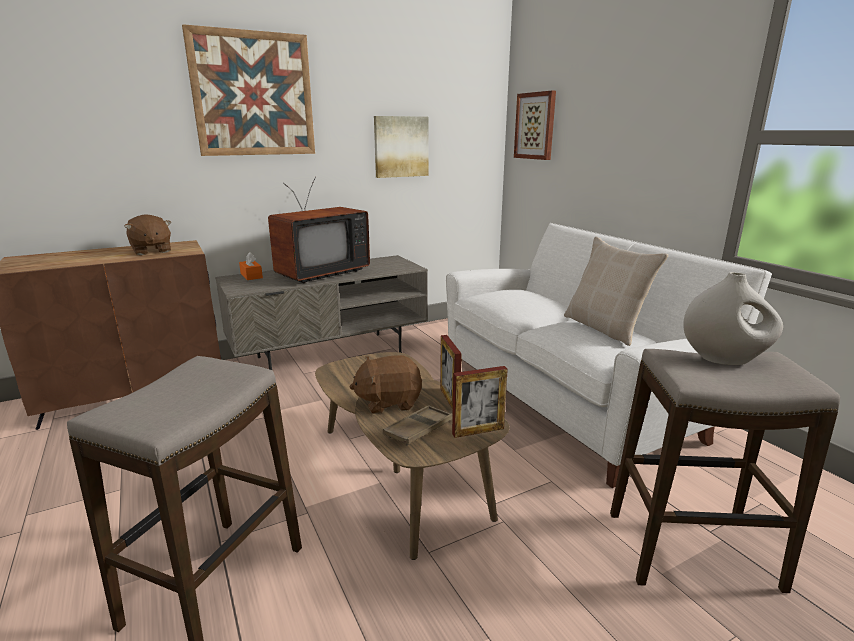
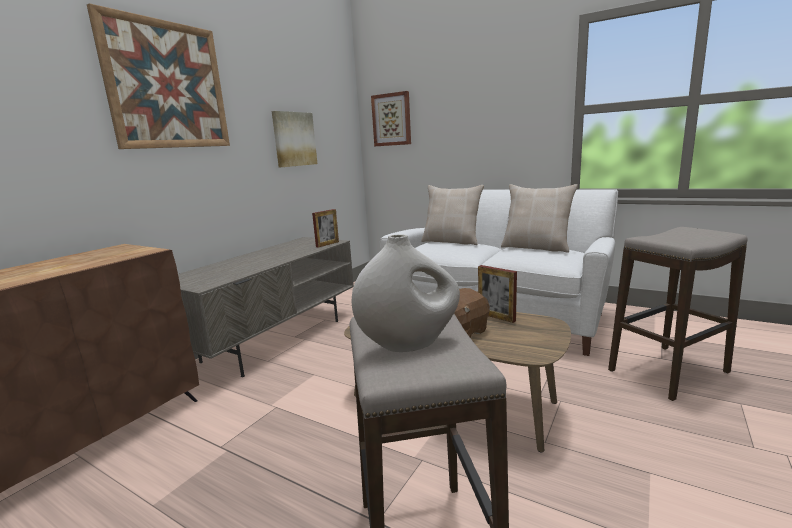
camera: 30 degrees left, 5 degrees down
brown plush toy [124,214,171,255] -> none
orange tissue box [239,252,263,280] -> none
television [268,177,370,283] -> none
brown tray [383,405,453,445] -> none
picture frame [452,366,508,438] -> picture frame moved to [312,209,339,248]
white vase [683,272,783,365] -> white vase moved to [352,234,460,352]
none -> beige pillow [421,185,484,245]

